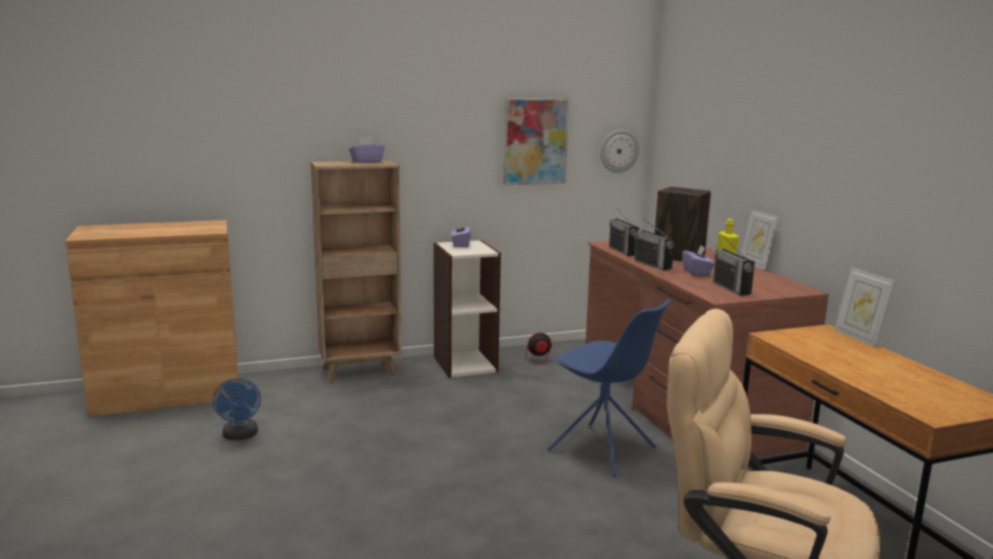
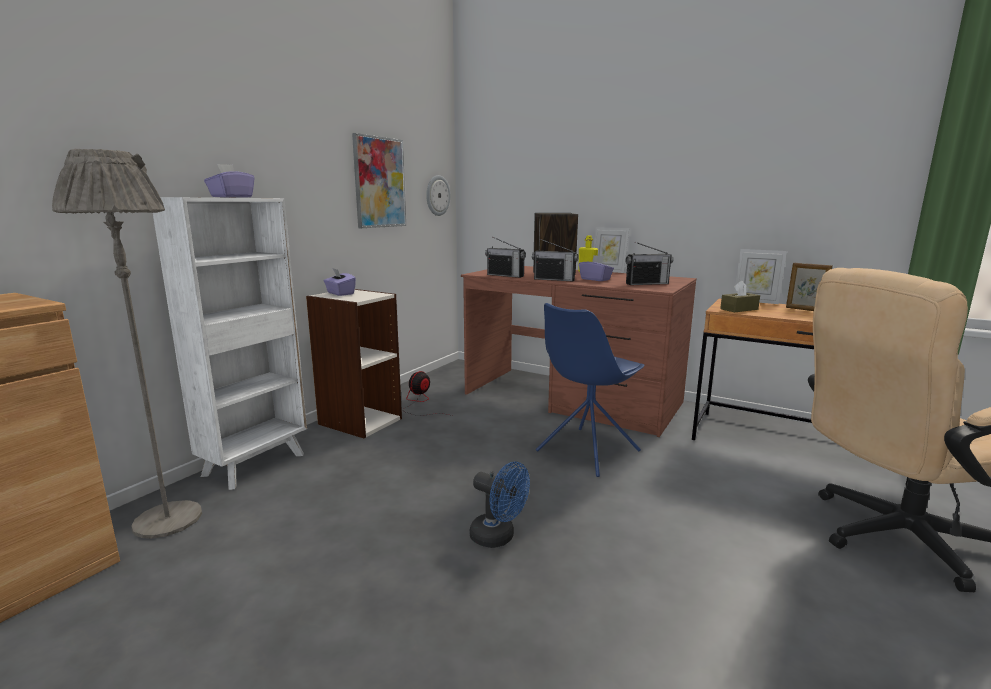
camera: 40 degrees left, 0 degrees up
blue fan [213,378,261,440] -> blue fan moved to [470,461,530,548]
brown bookcase [311,160,402,383] -> white bookcase [153,197,307,490]
blue chair [547,299,671,477] -> blue chair turned 135 degrees clockwise [536,303,645,477]
radio [713,237,755,296] -> radio turned 45 degrees counterclockwise [625,242,674,285]
none -> grey floor lamp [52,149,202,539]
none -> brown tissue box [720,281,760,312]
none -> picture frame [786,263,833,311]

